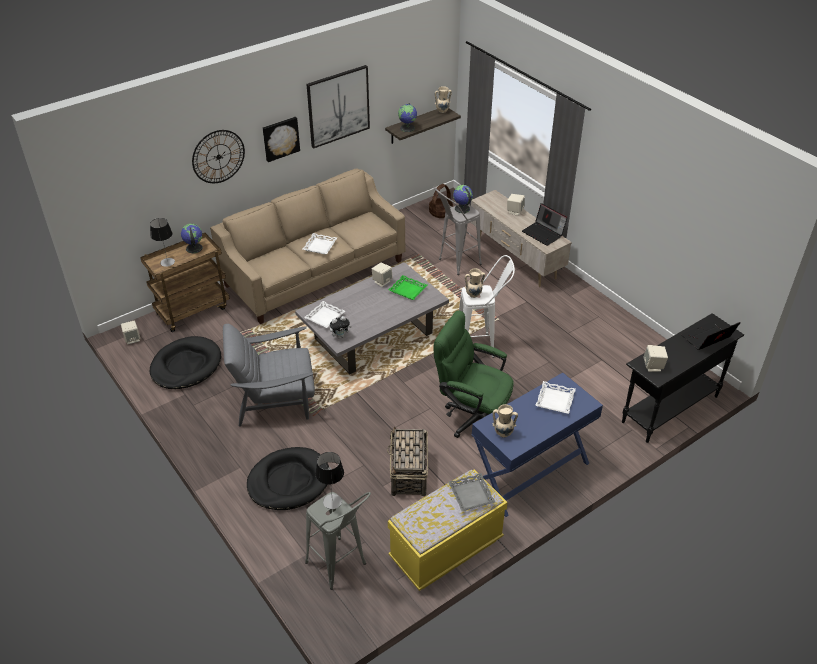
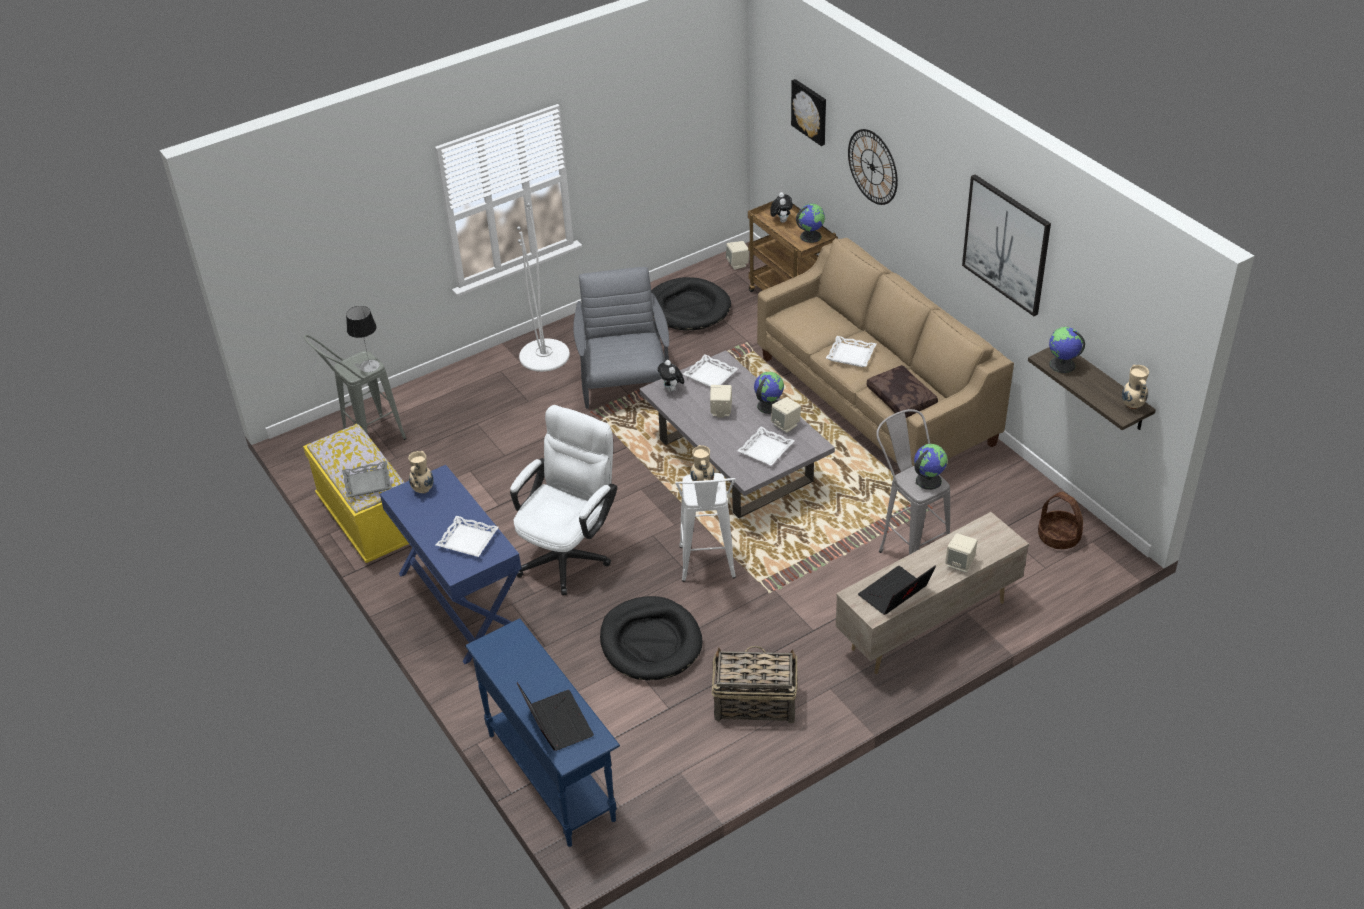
camera: 95 degrees right, 0 degrees up
table lamp [150,218,175,267] -> plush toy [770,192,793,223]
black dog bed [247,447,329,510] -> black dog bed moved to [600,596,703,680]
picture [263,117,300,162] -> picture moved to [791,79,826,146]
basket [387,426,428,496] -> basket moved to [712,646,797,724]
green tray [388,275,427,300] -> white tray [737,427,795,466]
green office chair [434,310,514,438] -> white office chair [510,405,617,595]
black console table [622,313,744,443] -> blue console table [465,618,620,847]
beige speaker [643,345,668,372] -> beige speaker moved to [710,385,732,418]
none -> white floor lamp [517,203,570,372]
none -> globe [754,372,784,414]
none -> brown pillow [867,365,938,418]

